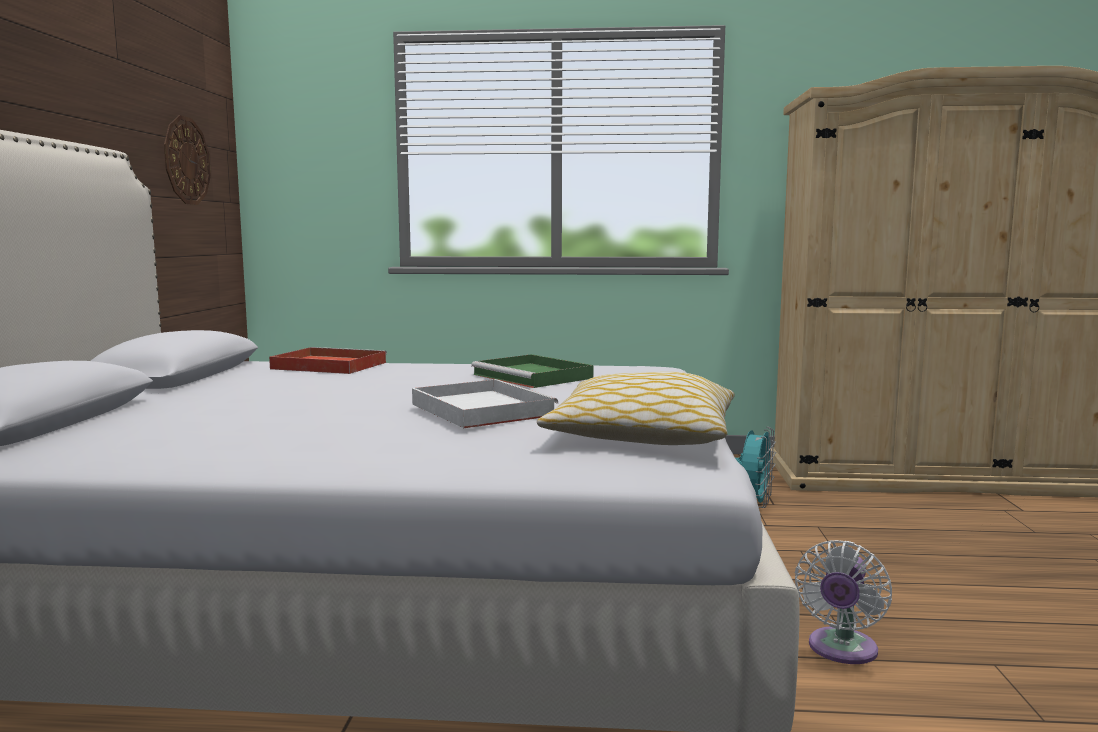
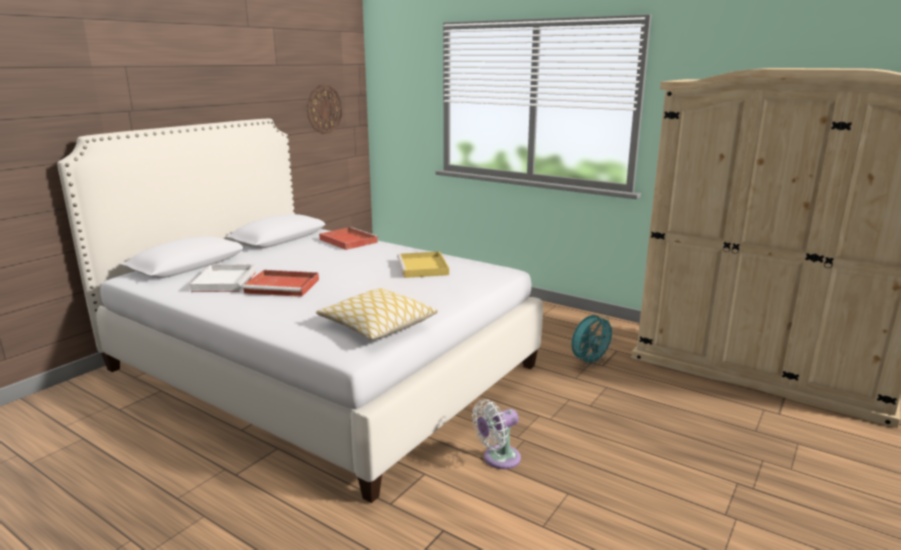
camera: 30 degrees right, 10 degrees up
white tray [412,379,558,428] -> white tray moved to [190,265,257,292]
green tray [471,354,593,388] -> yellow tray [397,252,449,278]
none -> red tray [243,270,319,297]

